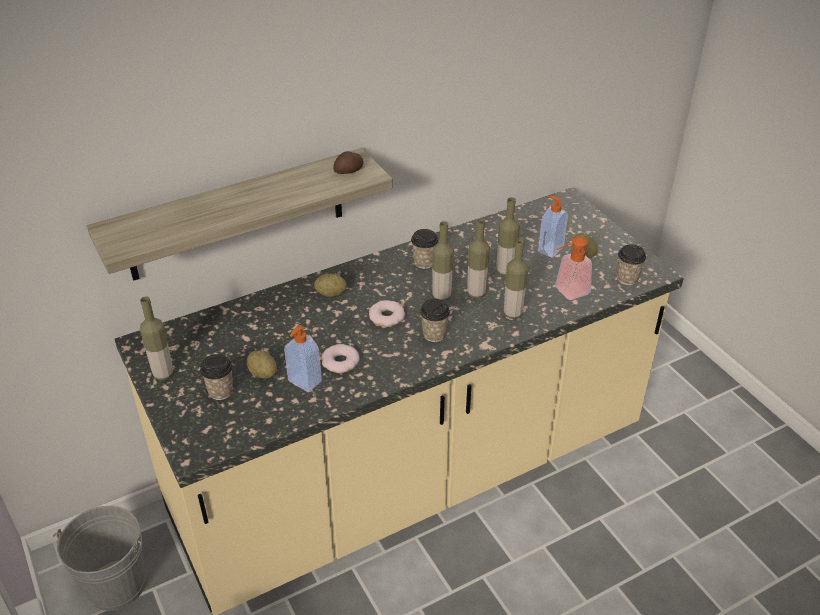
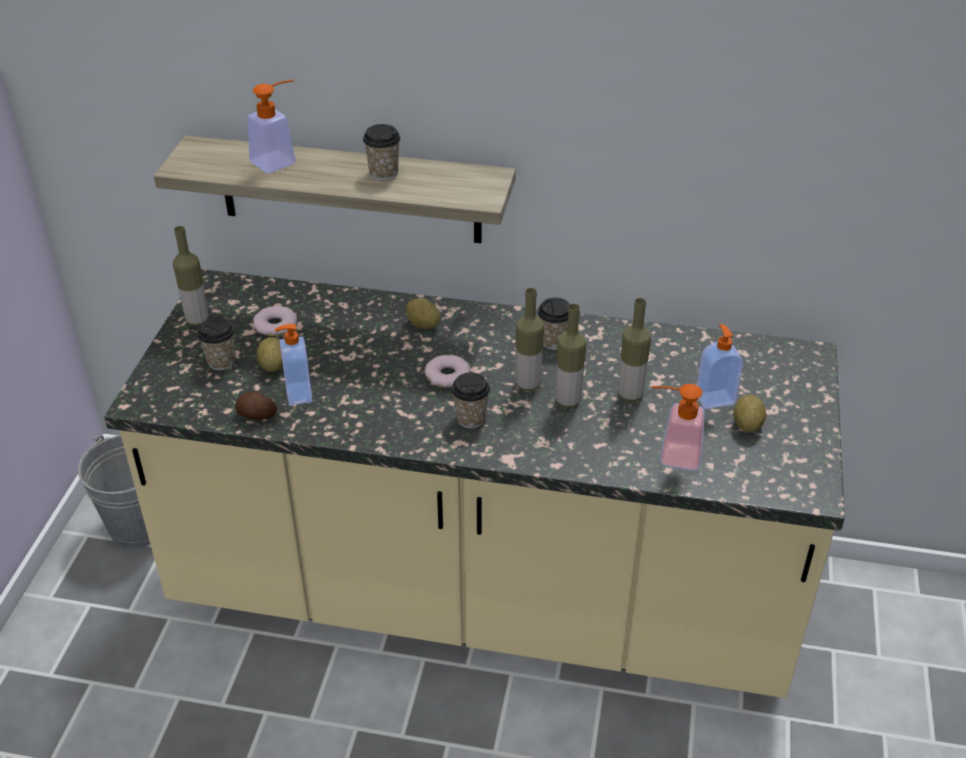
camera: 40 degrees right, 0 degrees up
donut [322,344,360,373] -> donut moved to [253,306,297,336]
potato [333,151,364,174] -> potato moved to [235,392,277,420]
bottle [504,238,528,319] -> none
cup [617,244,646,285] -> cup moved to [363,124,400,180]
none -> soap dispenser [248,79,296,173]

